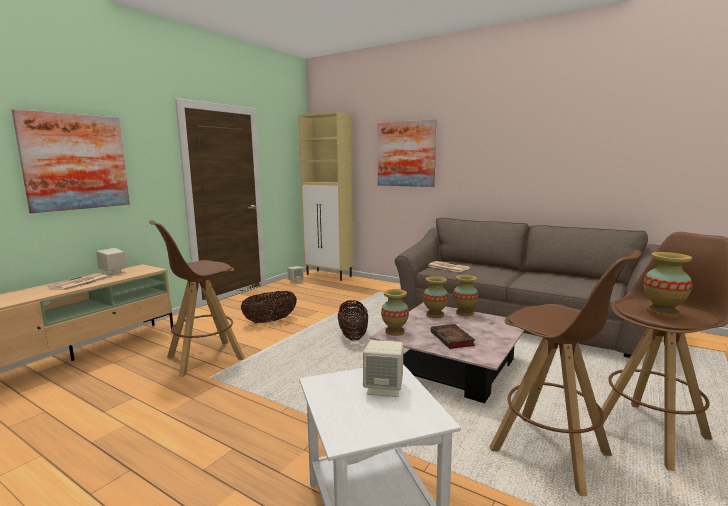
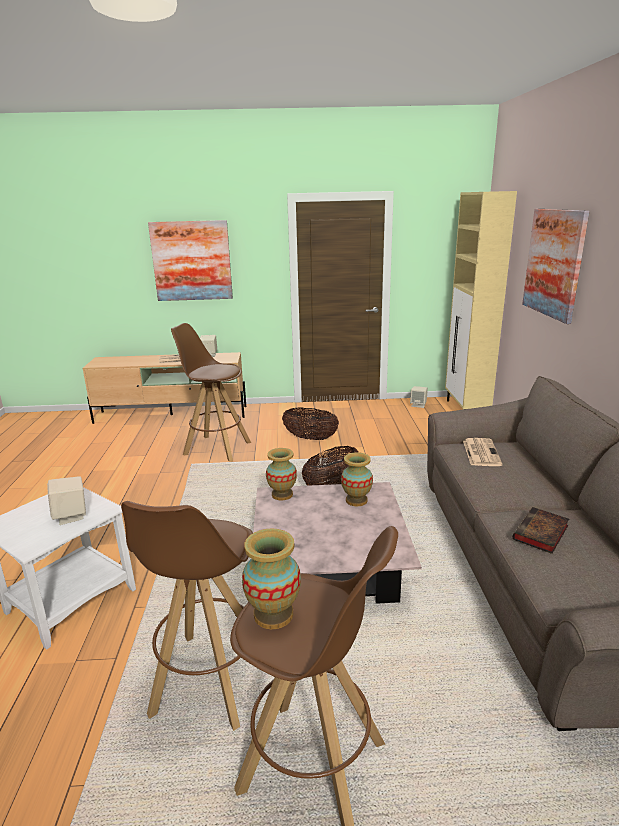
camera: 55 degrees right, 10 degrees up
book [431,324,475,349] -> book moved to [513,507,569,554]
vase [453,275,478,316] -> none

